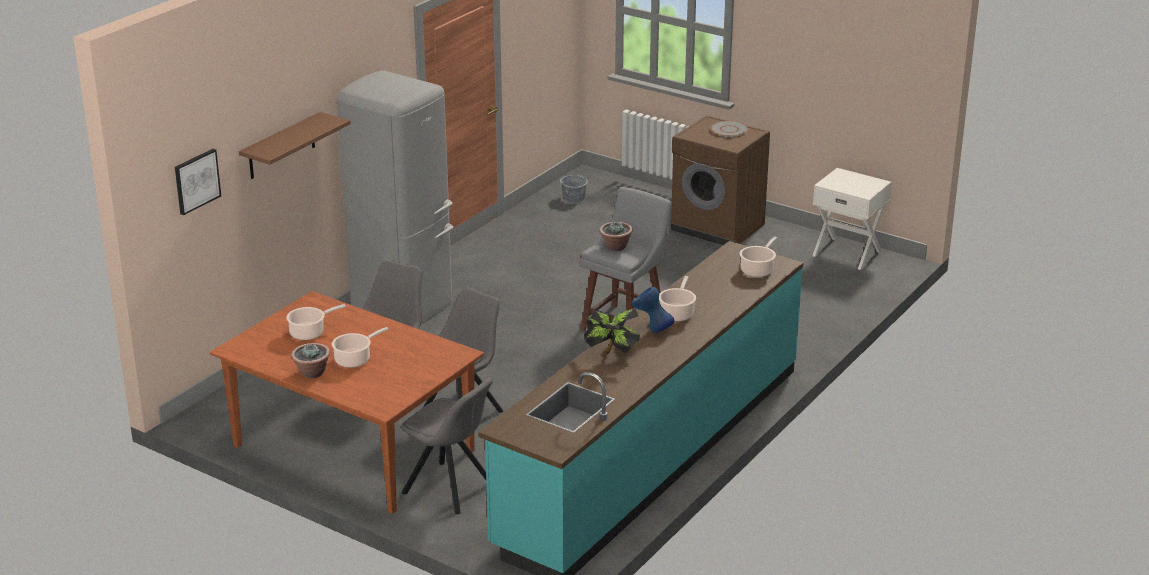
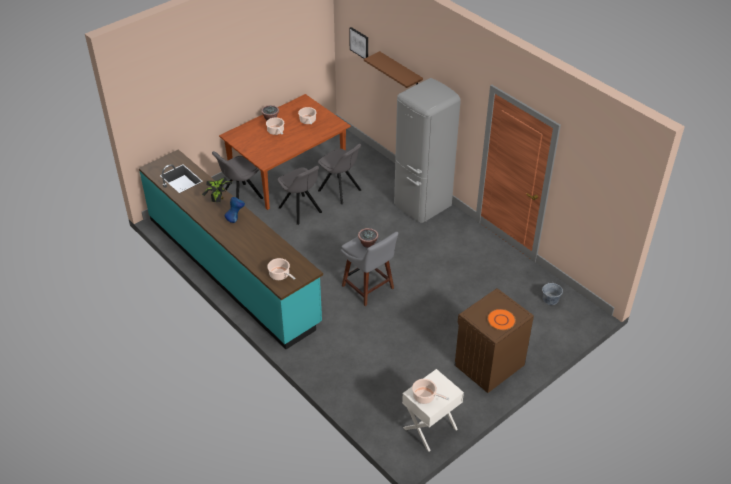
camera: 105 degrees right, 15 degrees up
cooking pot [659,276,696,321] -> cooking pot moved to [412,379,450,404]
grey plate [711,121,748,137] -> orange plate [487,309,516,330]

